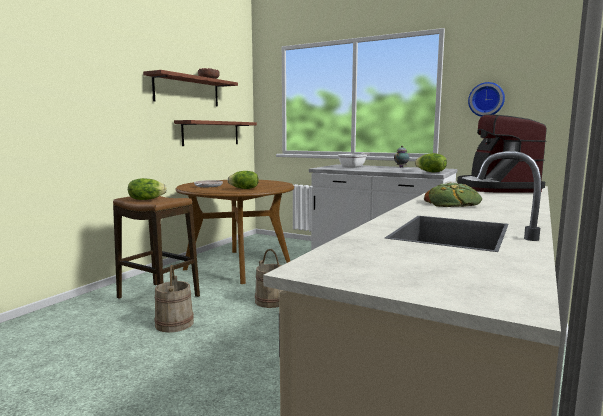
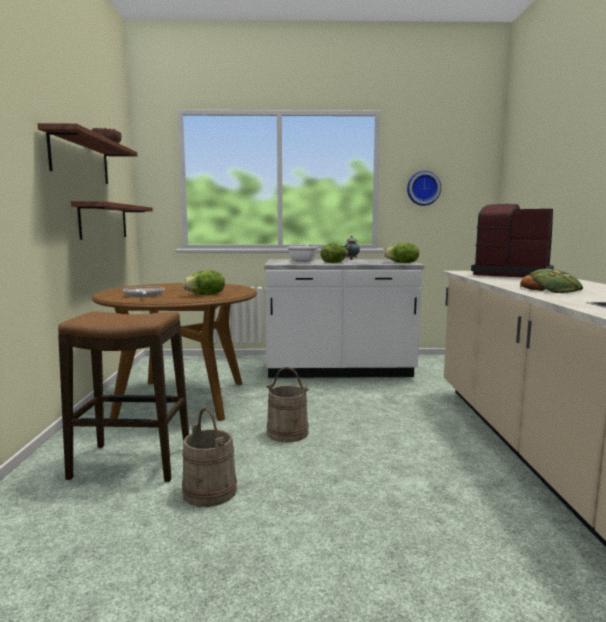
camera: 30 degrees left, 0 degrees up
lettuce [128,178,167,200] -> lettuce moved to [320,243,348,263]
coffee machine [457,114,547,192] -> coffee machine turned 150 degrees clockwise [471,204,554,278]

